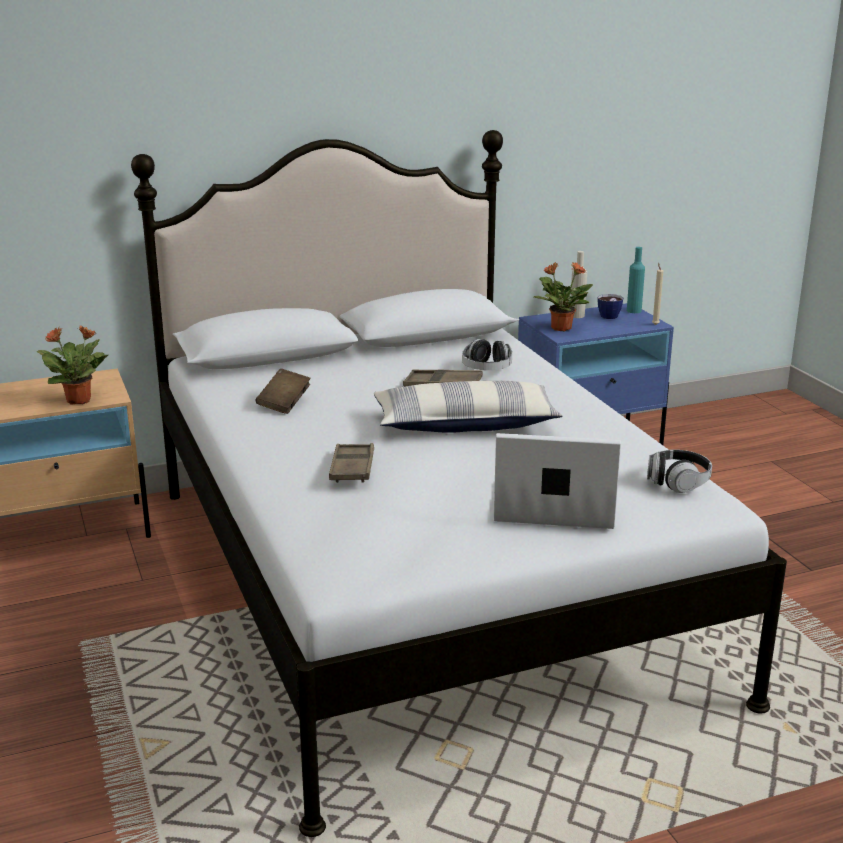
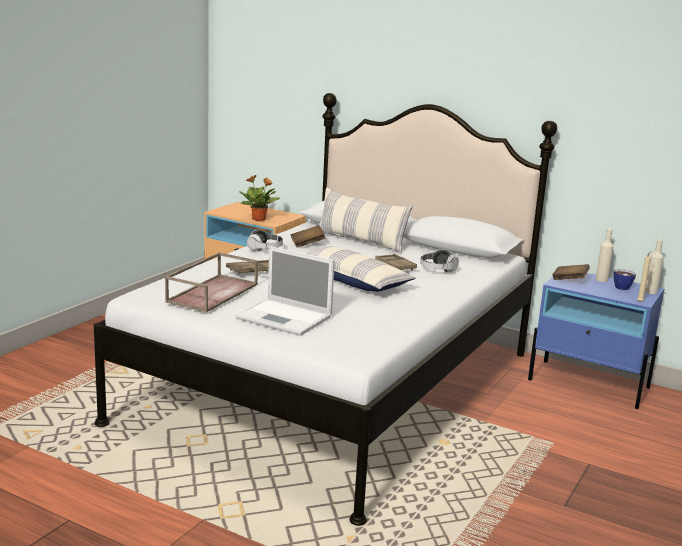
camera: 50 degrees right, 5 degrees down
laptop [494,433,621,529] -> laptop turned 150 degrees clockwise [236,246,335,336]
potted plant [533,262,593,331] -> brown book [552,264,590,280]
turquoise bottle [627,247,645,313] -> beige bottle [645,239,664,294]
headphones [647,450,712,493] -> headphones moved to [247,230,283,251]
none -> brown tray [165,252,258,312]
none -> pillow [319,188,412,253]

